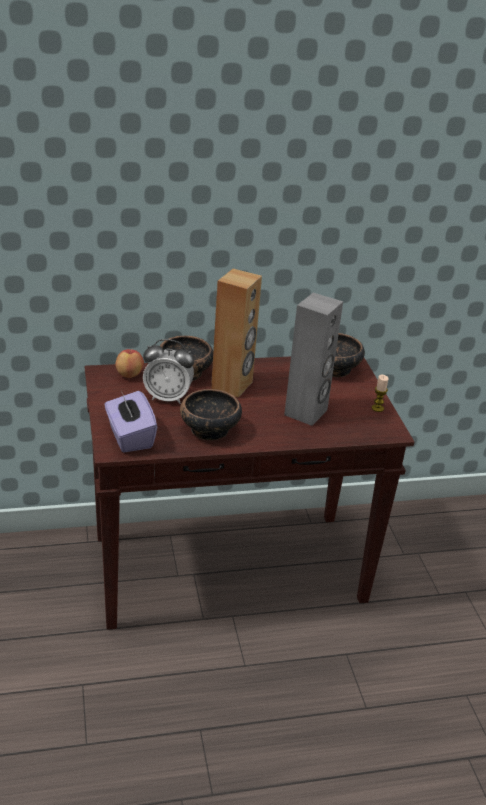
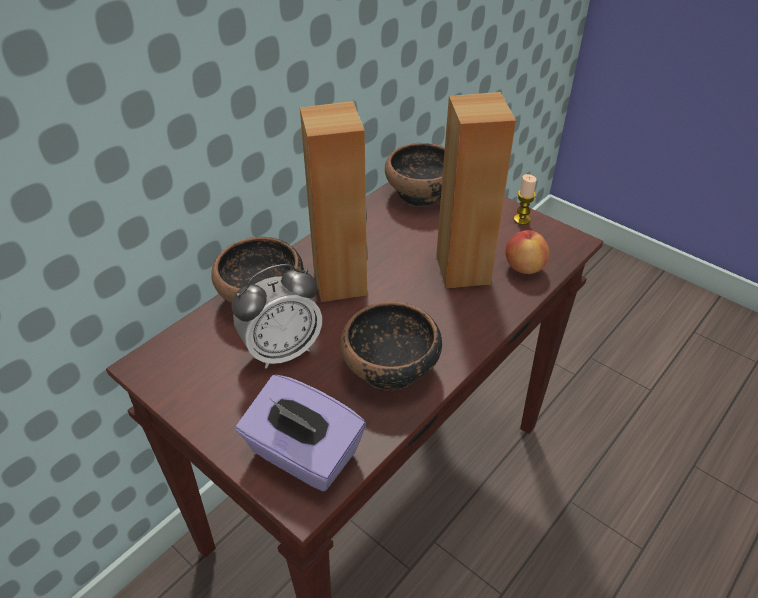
camera: 35 degrees left, 10 degrees up
apple [115,349,144,378] -> apple moved to [506,230,549,274]
grey speaker [284,293,343,426] -> brown speaker [436,92,516,288]

